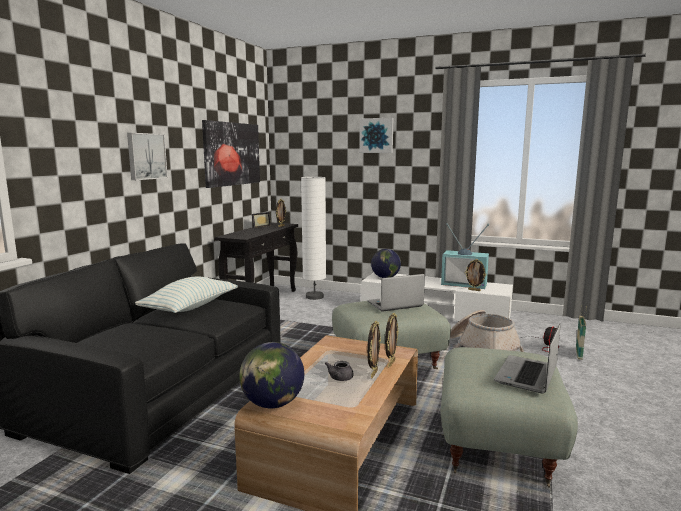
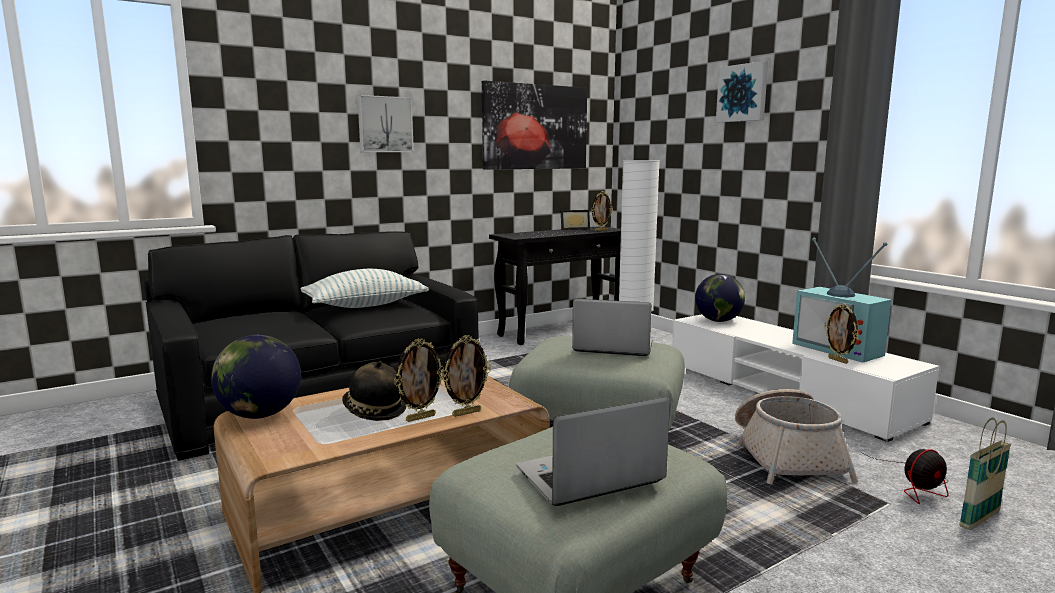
camera: 35 degrees right, 0 degrees up
grey teapot [325,361,354,381] -> hat [342,361,406,421]

